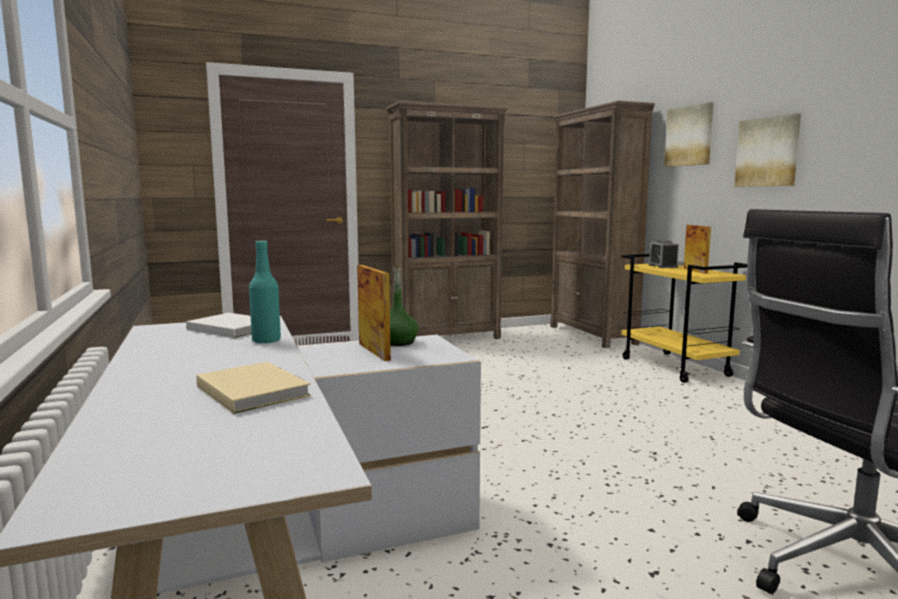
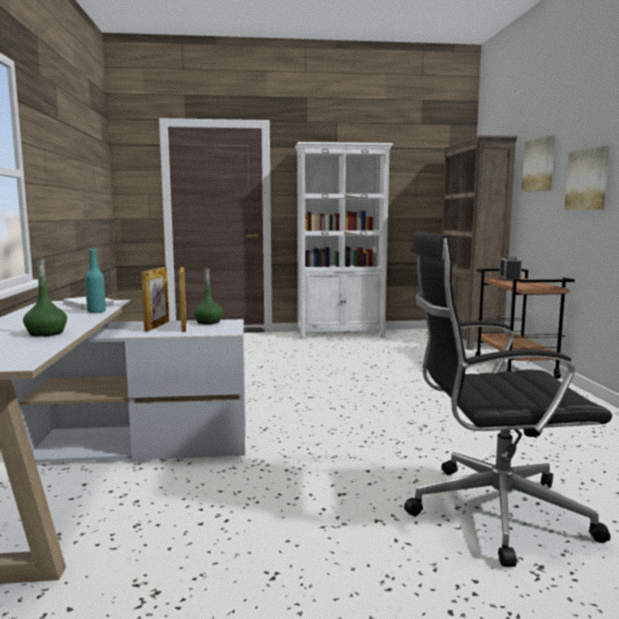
camera: 15 degrees right, 0 degrees up
beige book [196,362,311,414] -> green bottle [23,257,67,337]
brown bookcase [386,101,508,339] -> white bookcase [294,142,393,339]
yellow cart [621,254,747,383] -> brown cart [475,269,575,379]
picture frame [684,225,711,274] -> picture frame moved to [141,267,169,331]

